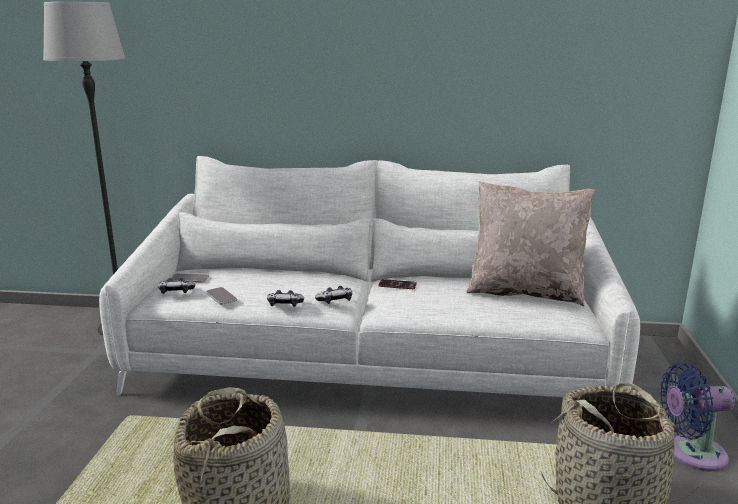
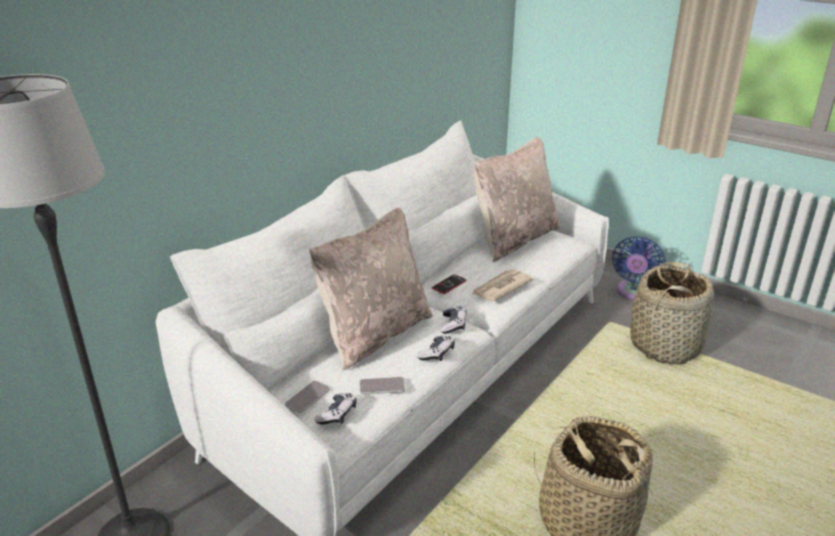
camera: 60 degrees left, 10 degrees up
none -> beige pillow [309,208,433,370]
none -> newspaper [472,269,534,301]

